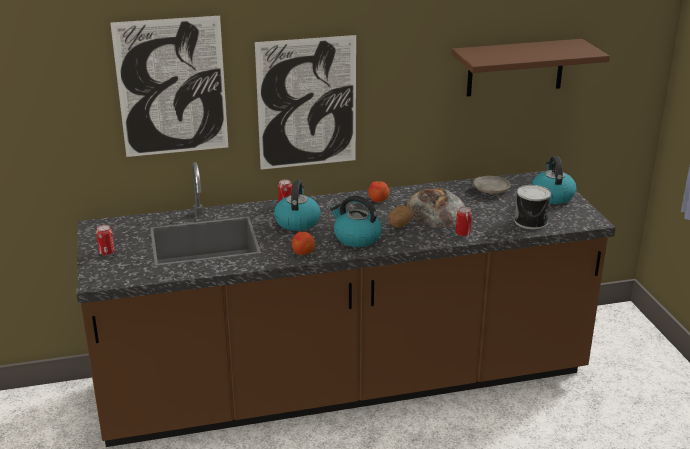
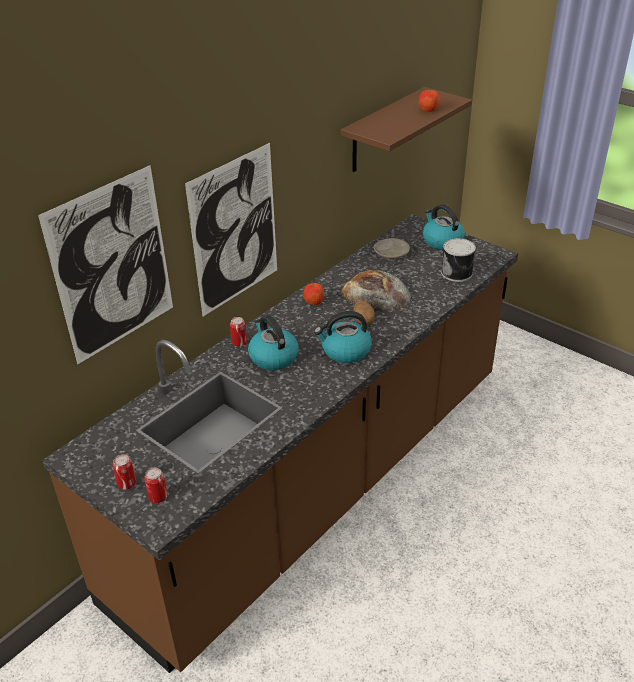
camera: 35 degrees left, 10 degrees up
apple [292,231,315,255] -> apple moved to [419,89,440,112]
can [456,207,472,236] -> can moved to [144,467,168,503]

